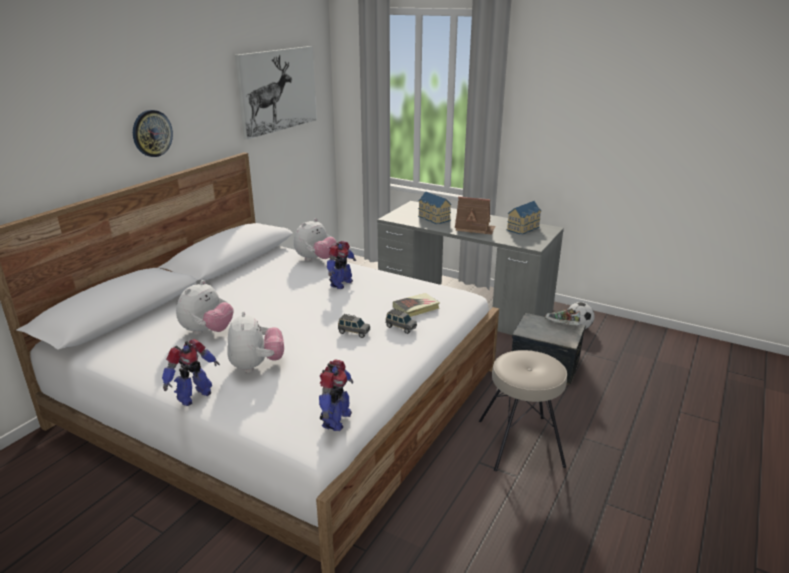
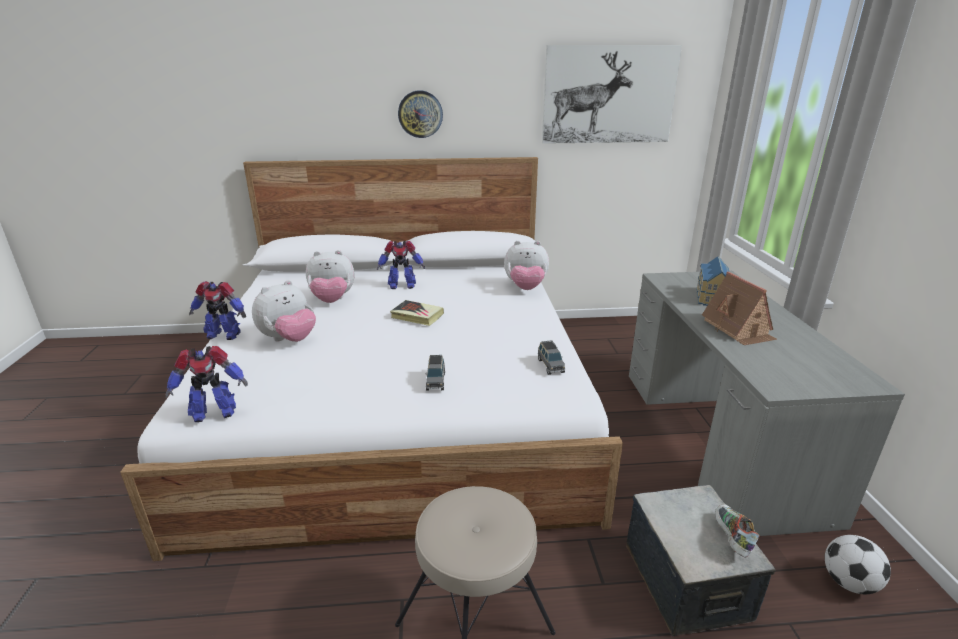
camera: 55 degrees right, 0 degrees up
toy robot [327,241,356,289] -> toy robot moved to [377,241,425,289]
grey toy car [338,314,370,338] -> grey toy car moved to [538,340,565,375]
book [393,293,440,317] -> book moved to [390,300,444,326]
toy house [507,201,541,235] -> none

